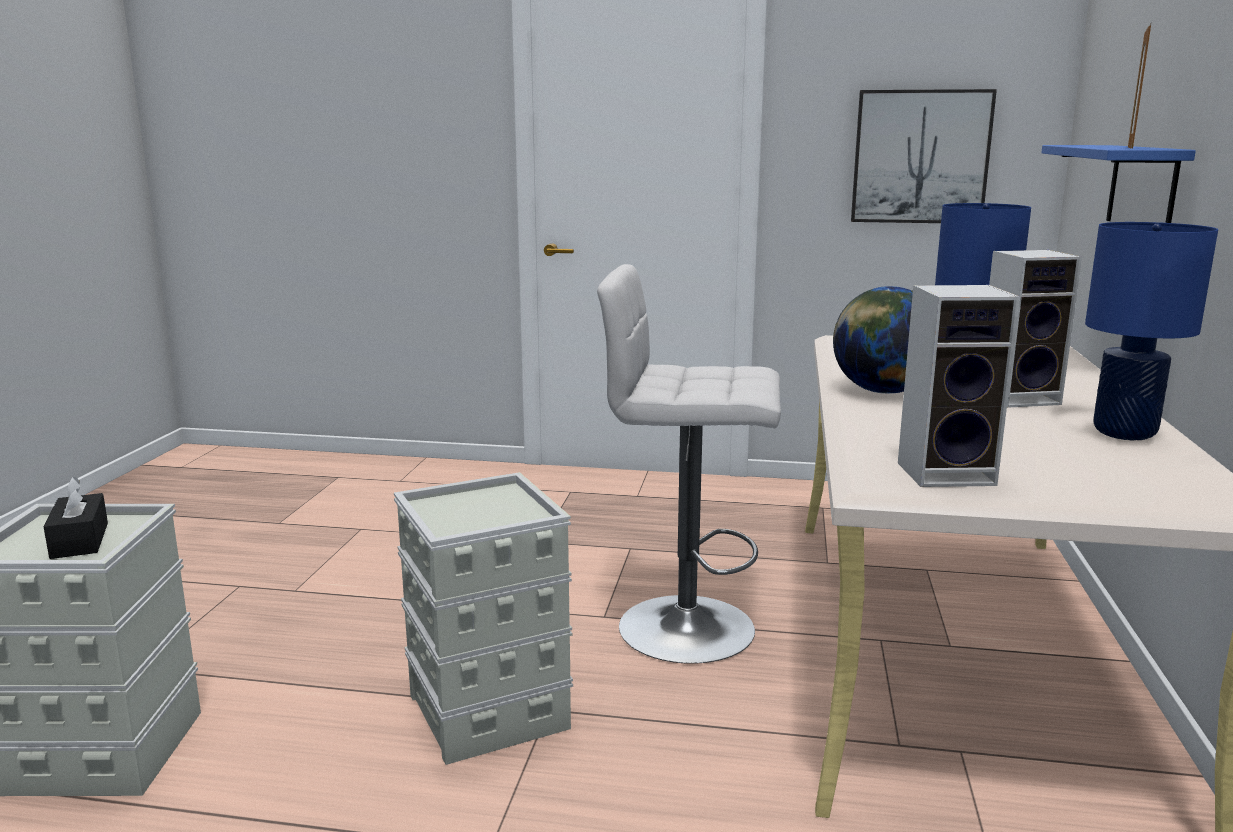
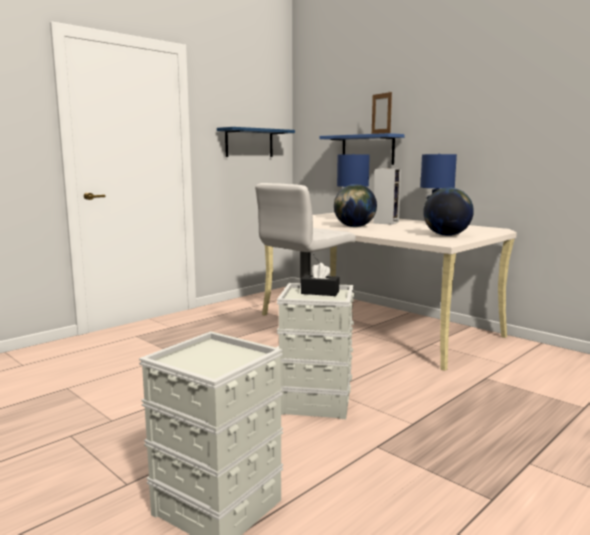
camera: 55 degrees left, 5 degrees down
black tissue box [44,477,108,559] -> black tissue box moved to [301,263,340,296]
picture [851,89,997,223] -> blue shelf [217,127,295,157]
speaker [898,285,1020,487] -> globe [423,187,474,236]

